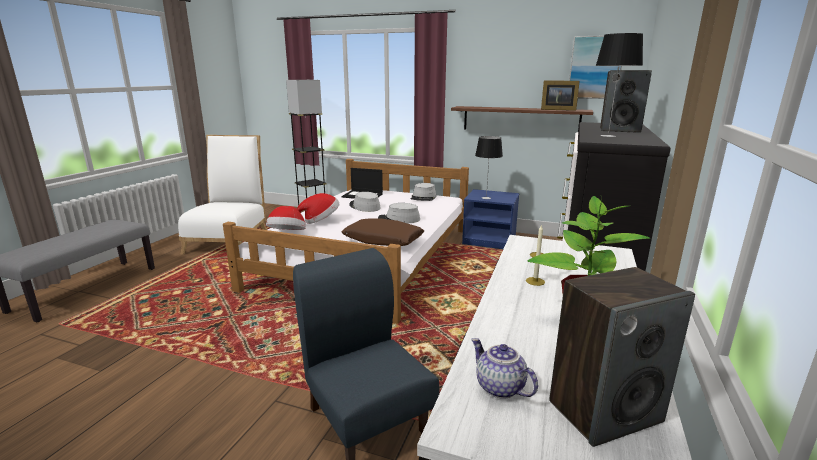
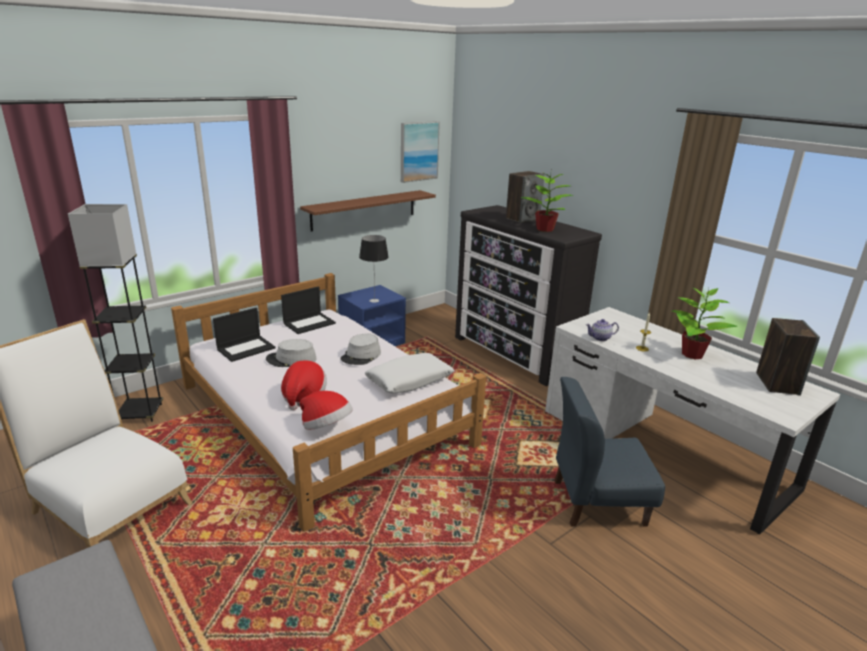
camera: 60 degrees left, 5 degrees up
brown pillow [341,218,424,246] -> white pillow [365,353,455,393]
grey hat [410,183,436,201] -> laptop [281,286,336,334]
teapot [471,338,538,399] -> teapot moved to [586,319,619,341]
picture frame [541,81,580,111] -> none
table lamp [596,33,643,137] -> potted plant [521,173,574,232]

